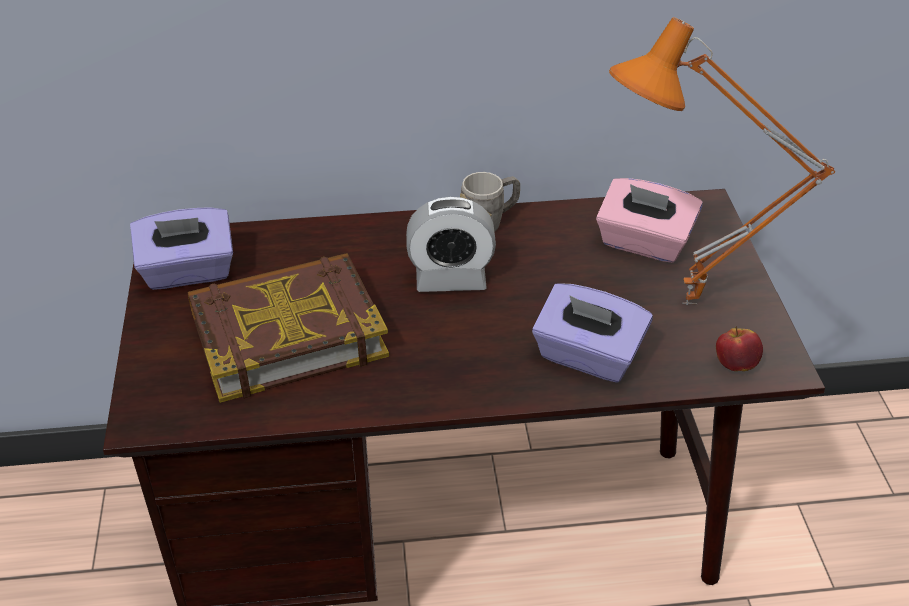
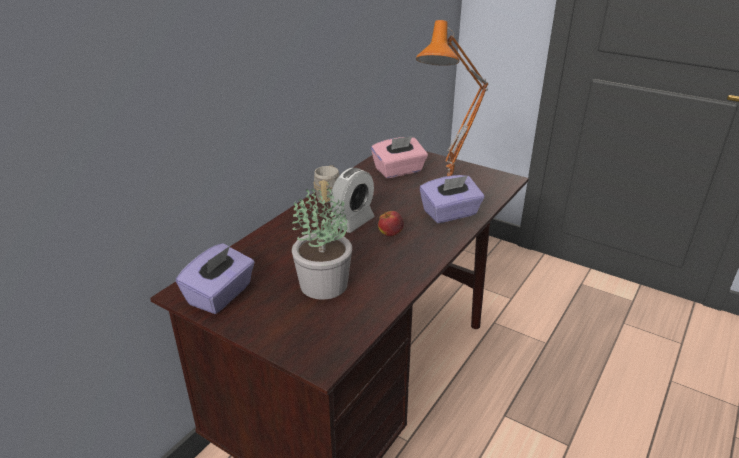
camera: 50 degrees left, 10 degrees down
book [188,253,389,403] -> potted plant [292,182,352,300]
apple [716,326,763,371] -> apple moved to [378,211,404,236]

